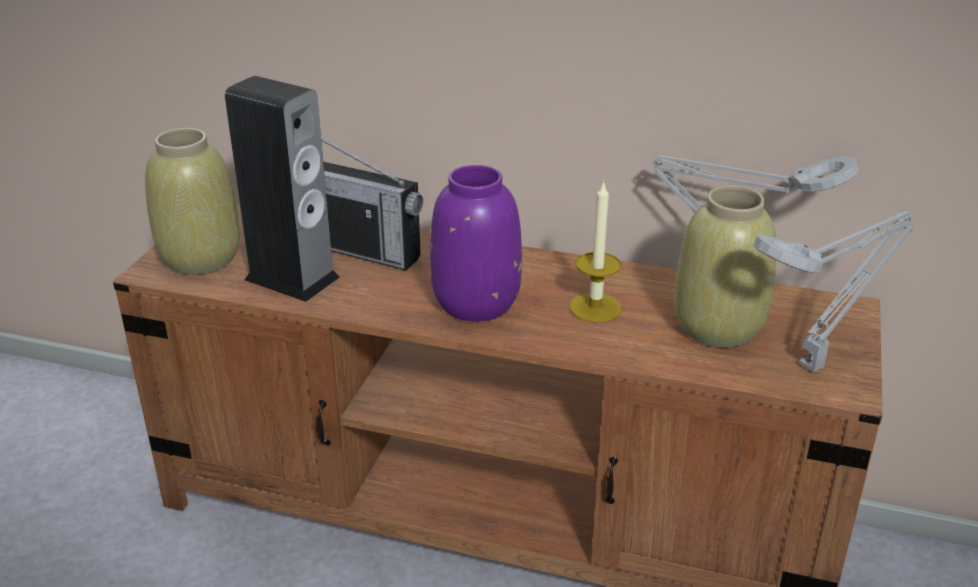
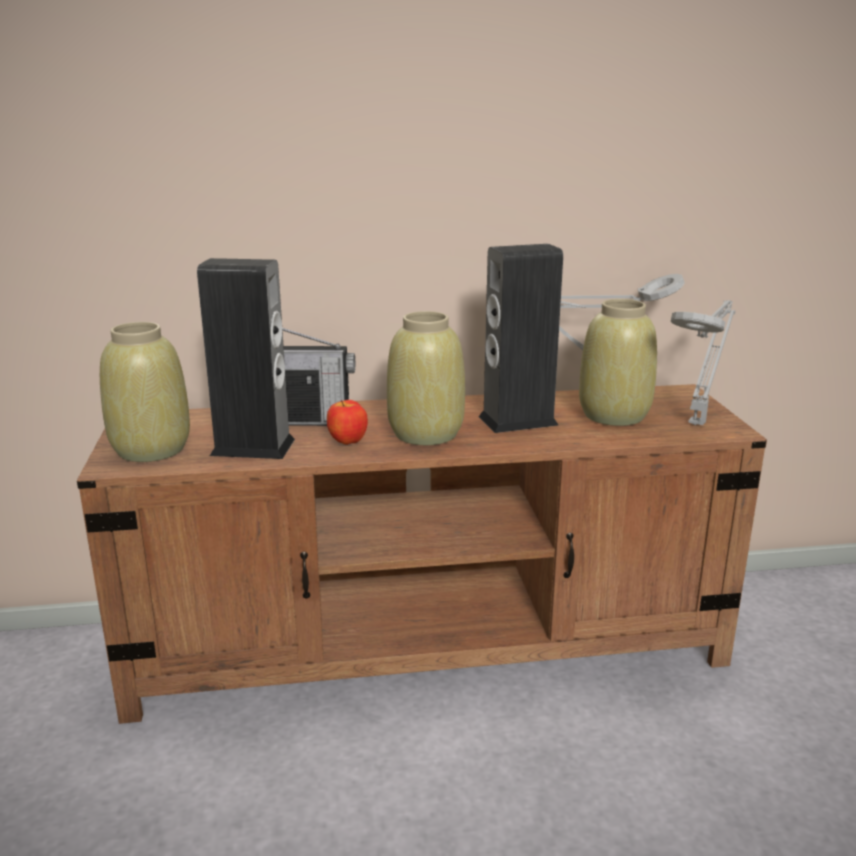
camera: 25 degrees left, 10 degrees down
purple vase [430,165,522,322] -> beige vase [387,311,465,445]
candle [569,181,622,322] -> speaker [478,244,563,433]
none -> apple [327,400,368,445]

